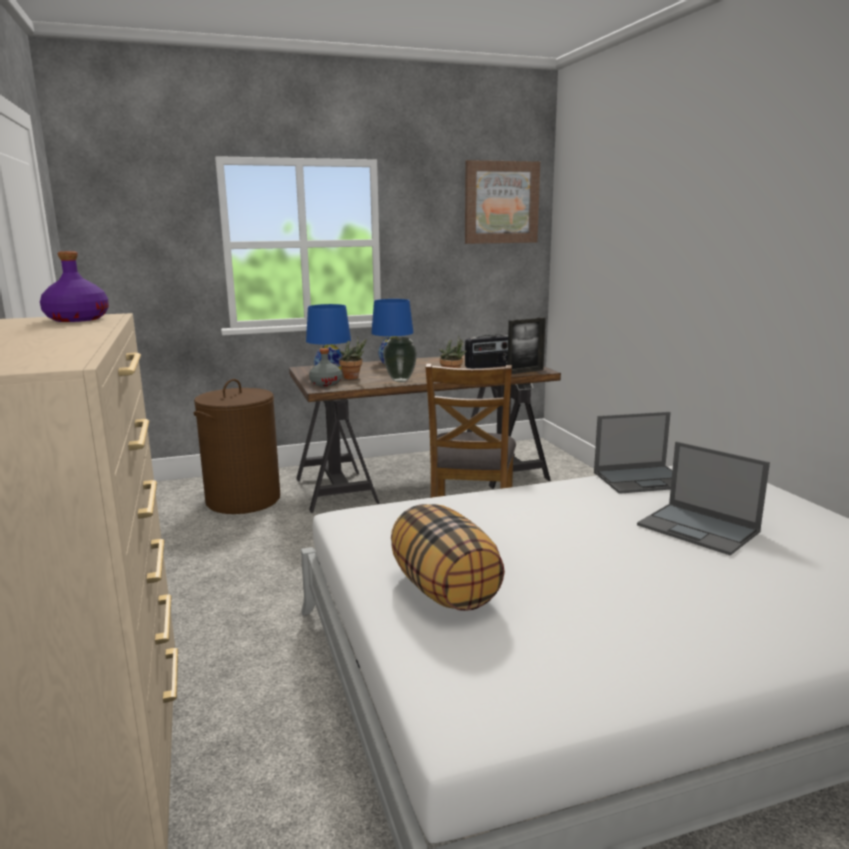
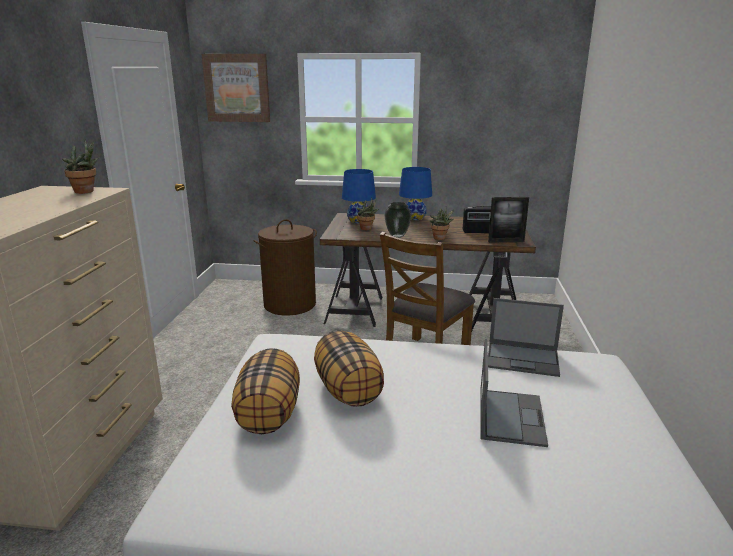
camera: 25 degrees right, 5 degrees up
purple bottle [40,251,109,322] -> potted plant [62,139,98,194]
grey bottle [309,348,342,386] -> none
picture [465,160,540,244] -> picture moved to [201,54,270,122]
laptop [637,441,770,555] -> laptop turned 150 degrees counterclockwise [480,339,548,447]
none -> pillow [314,330,384,407]

